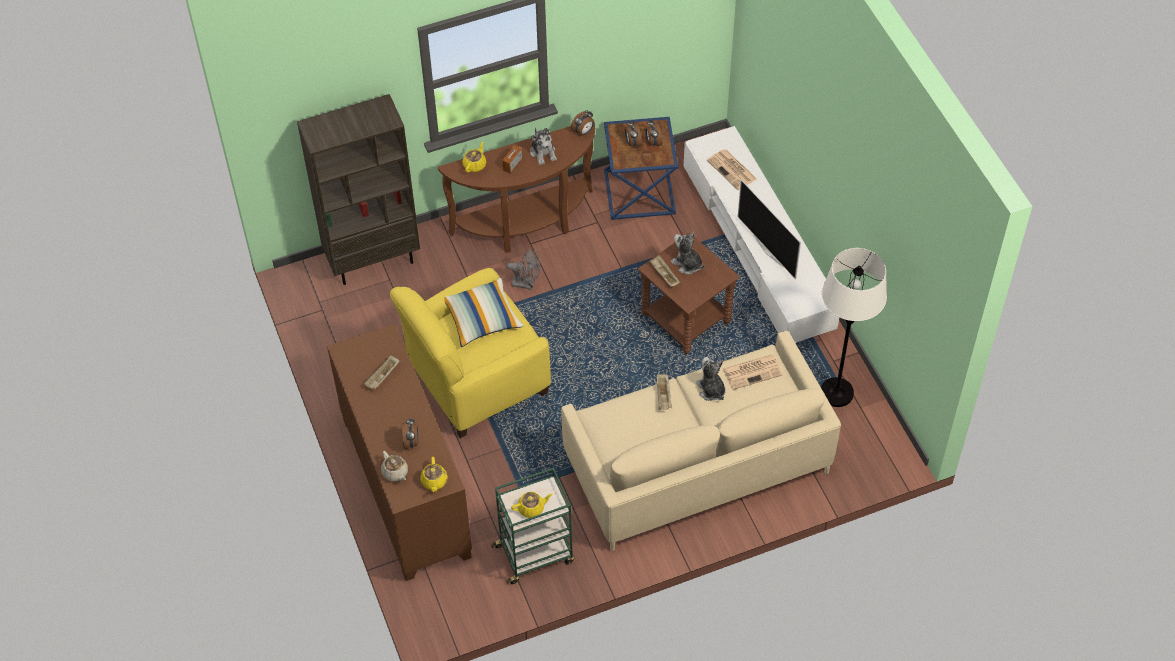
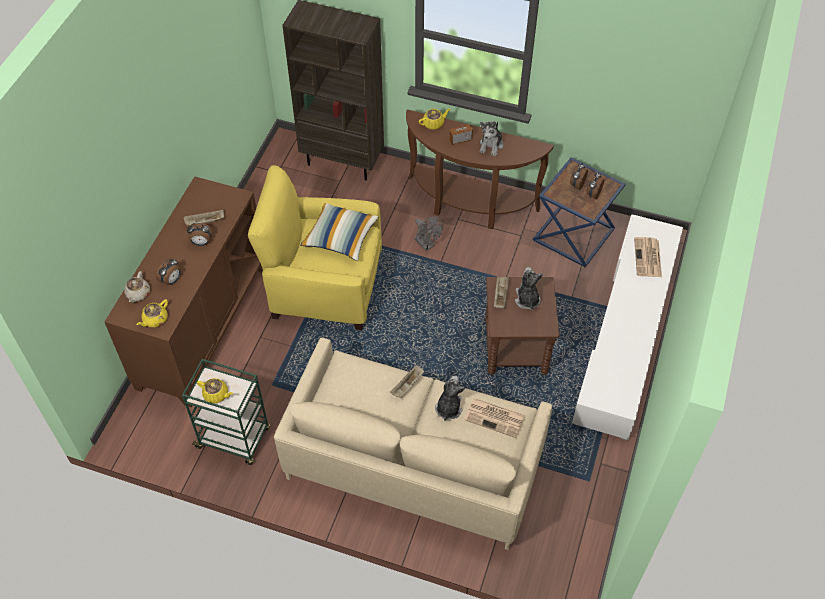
camera: 40 degrees right, 0 degrees up
alarm clock [571,110,594,136] -> alarm clock moved to [187,223,213,246]
television [738,179,801,279] -> none
white floor lamp [821,248,887,407] -> none

